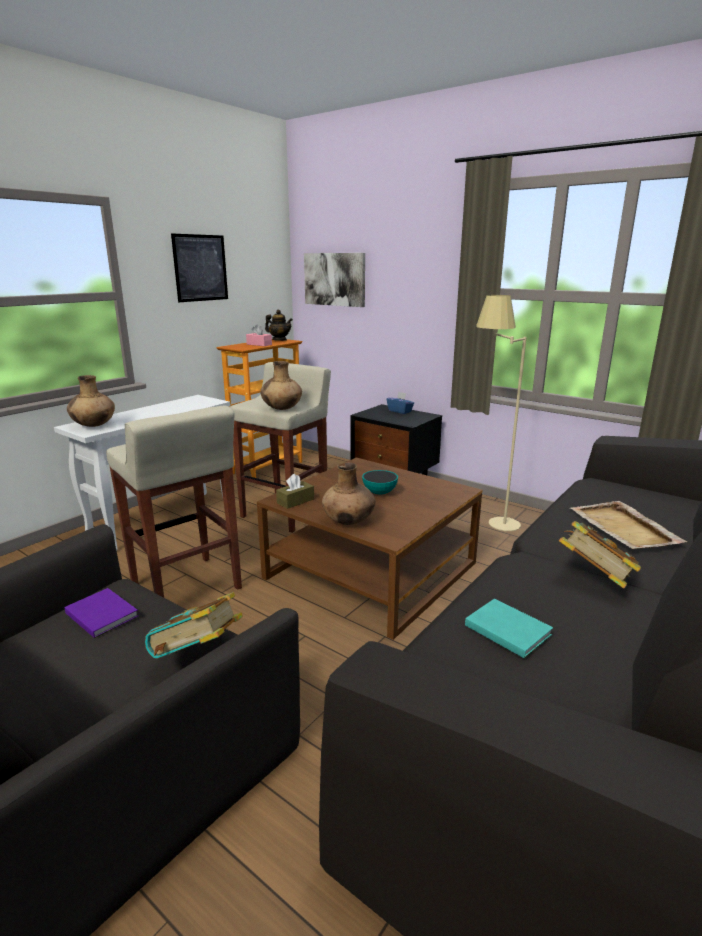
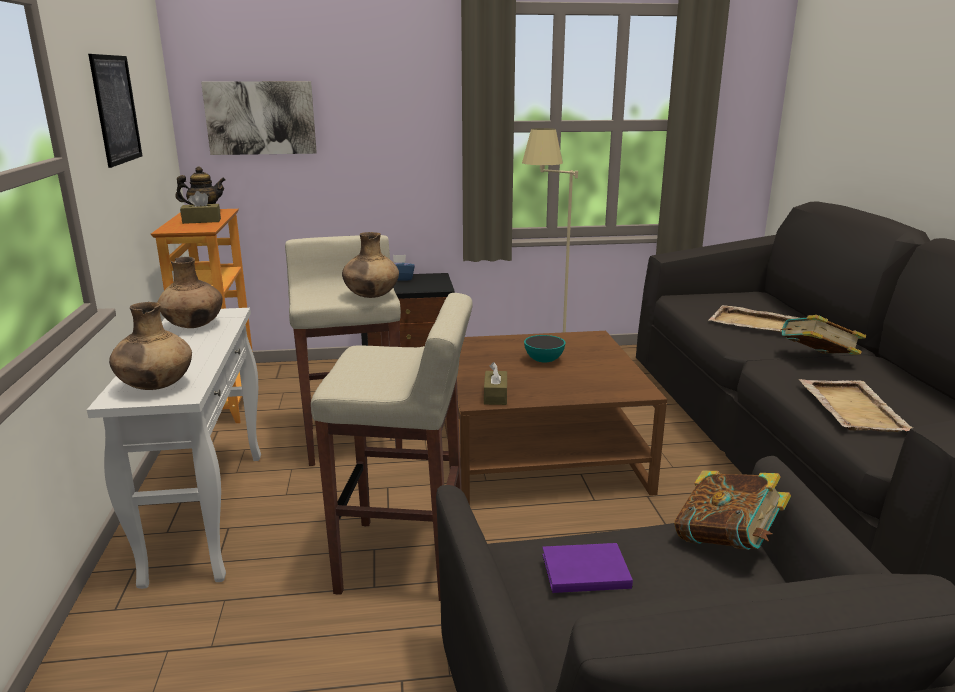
camera: 45 degrees left, 0 degrees up
pink tissue box [246,324,272,346] -> brown tissue box [180,191,221,224]
brown vase [322,463,376,525] -> brown vase moved to [158,257,223,328]
turquoise book [465,598,553,658] -> beige tray [799,379,913,432]

